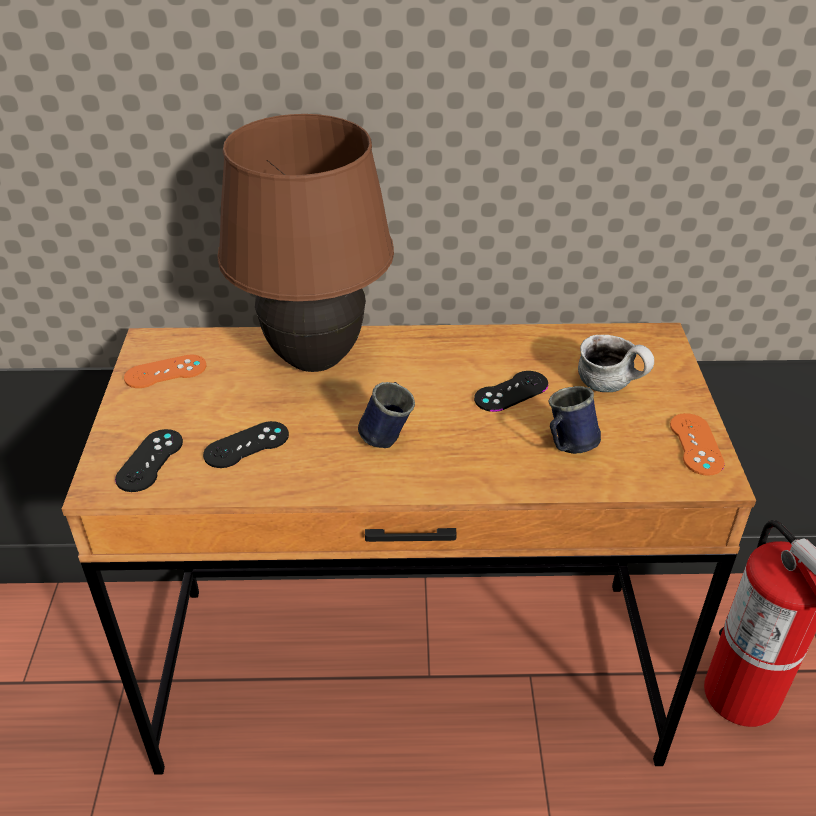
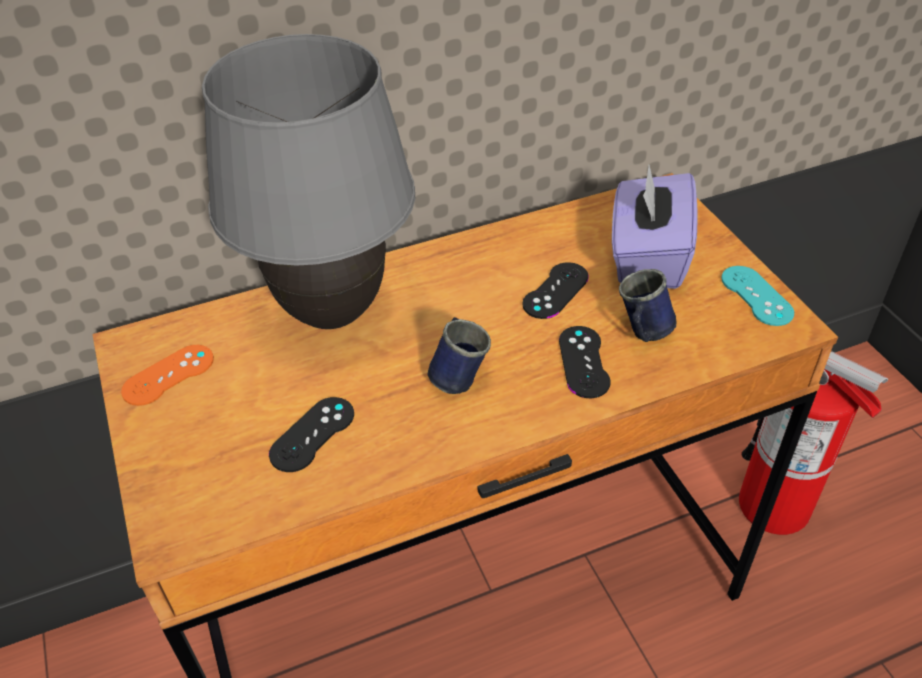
camera: 20 degrees left, 5 degrees up
black game controller [115,429,183,492] -> black game controller moved to [559,326,610,398]
brown table lamp [217,114,394,372] -> grey table lamp [202,34,415,329]
mug [578,335,654,392] -> purple tissue box [612,165,697,289]
orange game controller [670,413,725,476] -> turquoise game controller [721,266,794,326]

